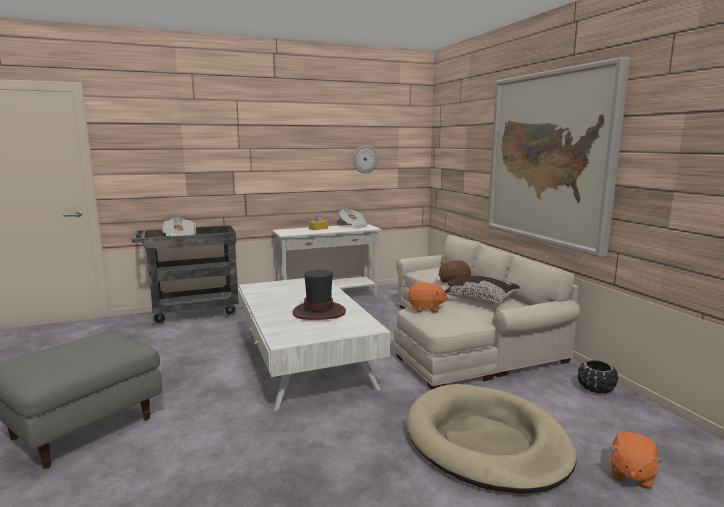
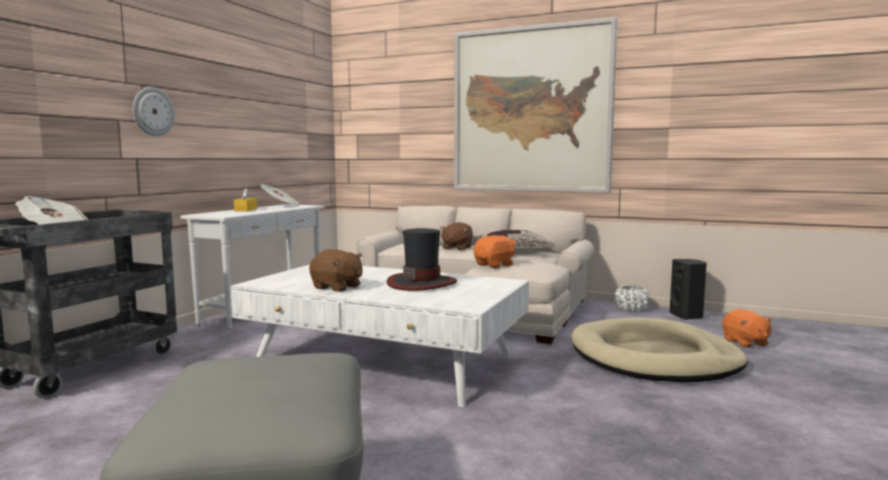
camera: 45 degrees left, 5 degrees down
wall clock [353,145,379,173] -> wall clock moved to [133,87,175,136]
black planter [578,360,618,394] -> white planter [614,285,649,312]
none -> brown plush toy [309,249,363,292]
none -> black speaker [670,259,707,320]

